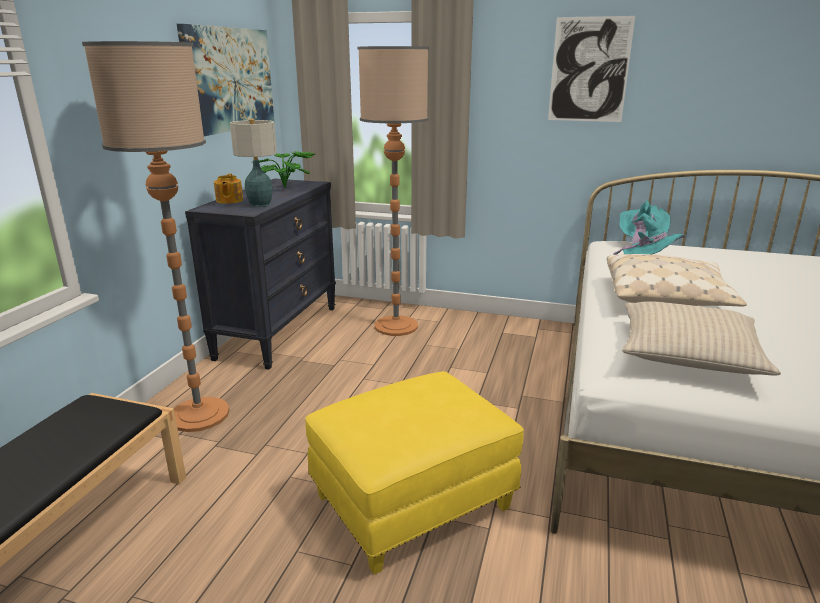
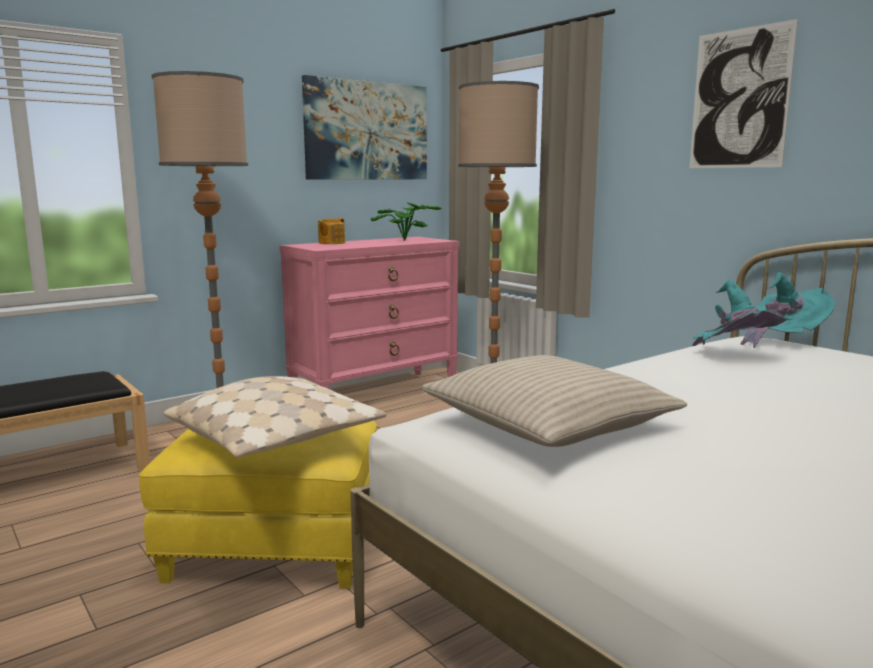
camera: 35 degrees right, 10 degrees down
black dresser [185,179,336,370] -> pink dresser [279,237,460,389]
table lamp [230,119,277,207] -> none
beige pillow [607,254,747,306] -> beige pillow moved to [163,376,387,458]

